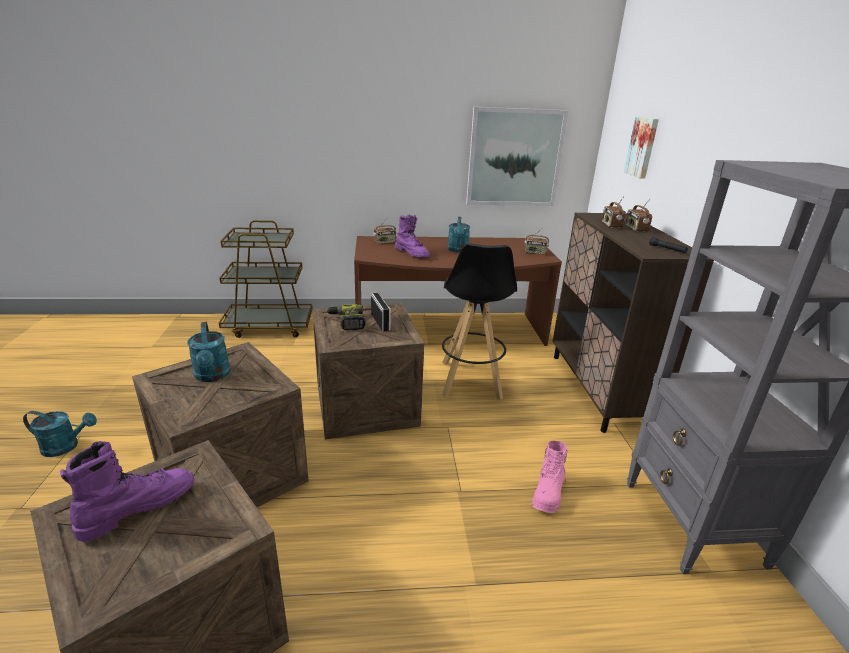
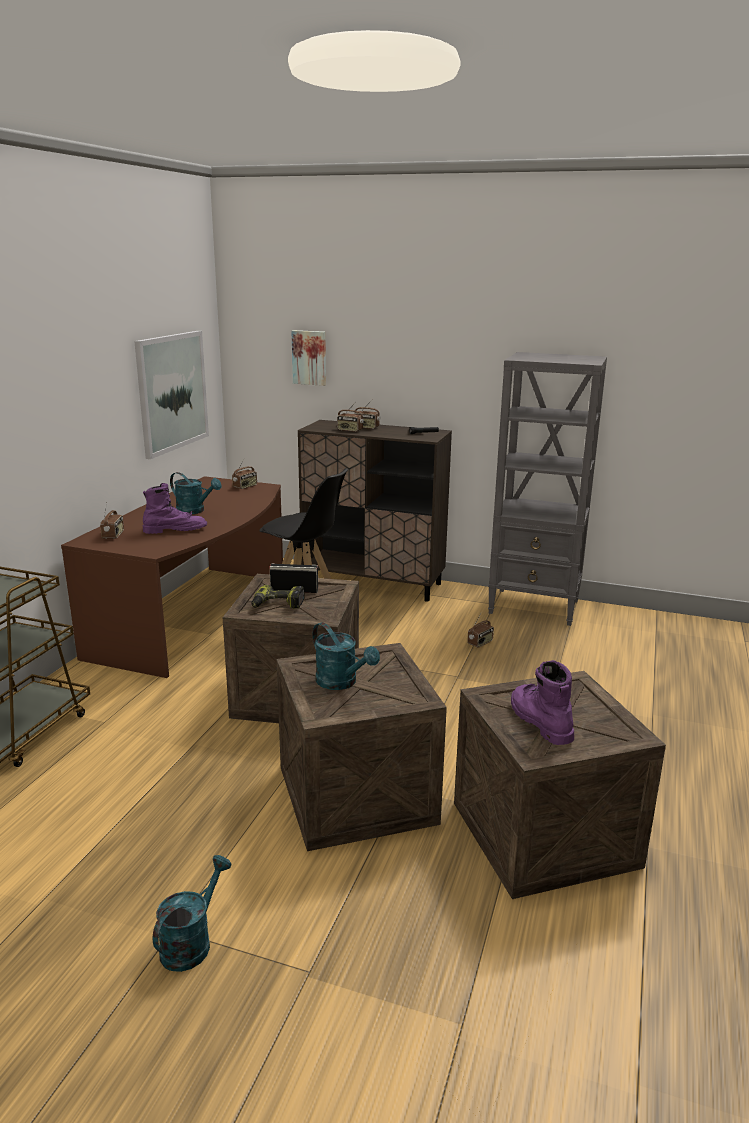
camera: 65 degrees left, 5 degrees down
turquoise watering can [187,322,231,382] -> turquoise watering can turned 45 degrees clockwise [313,622,380,690]
pink boot [532,441,568,513] -> radio [467,612,494,648]

